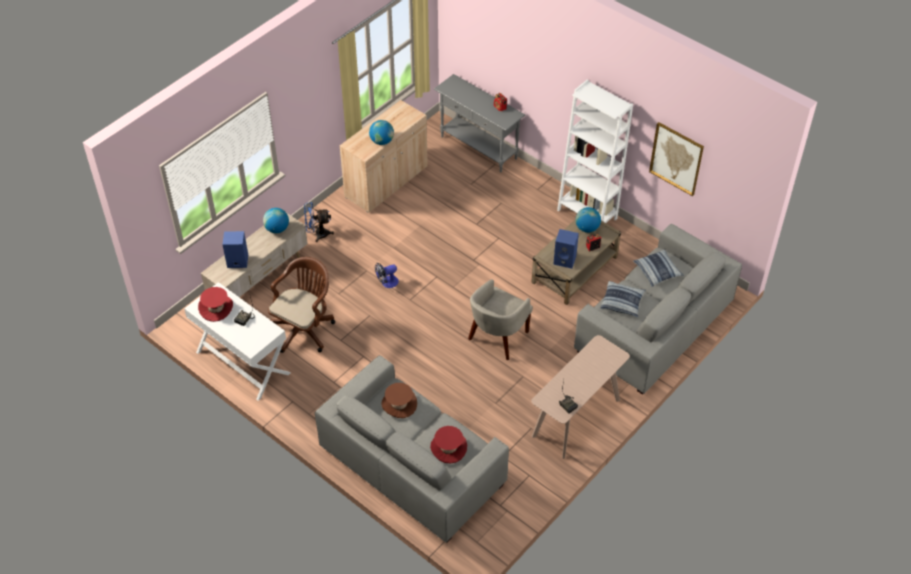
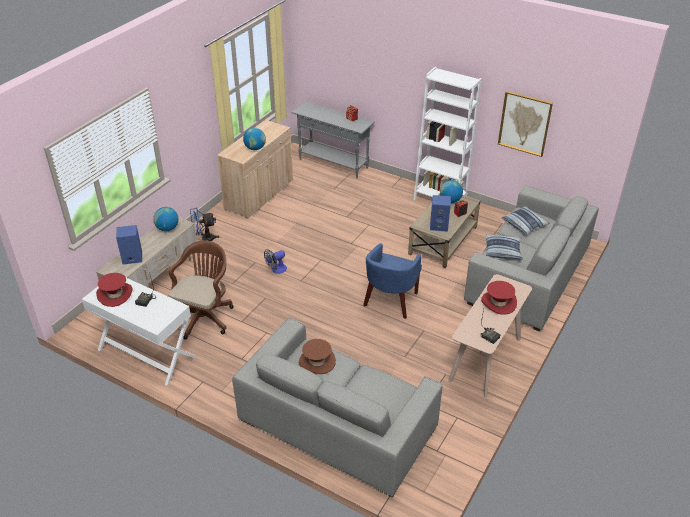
camera: 10 degrees left, 10 degrees down
red hat [430,426,467,463] -> red hat moved to [481,281,517,315]
beige armchair [468,279,533,360] -> blue armchair [363,243,422,319]

